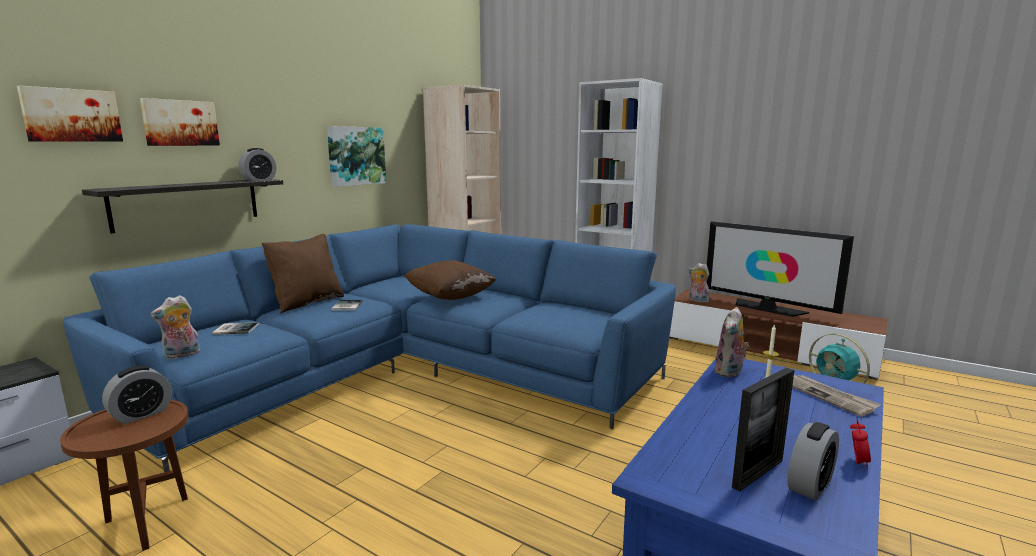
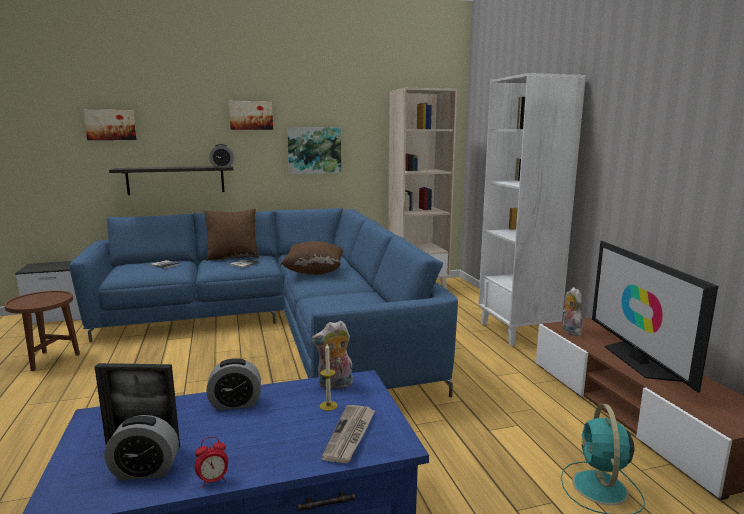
camera: 40 degrees right, 0 degrees up
alarm clock [102,366,172,424] -> alarm clock moved to [206,358,261,410]
picture [140,98,220,146] -> picture moved to [229,101,273,130]
plush toy [150,295,200,359] -> none

